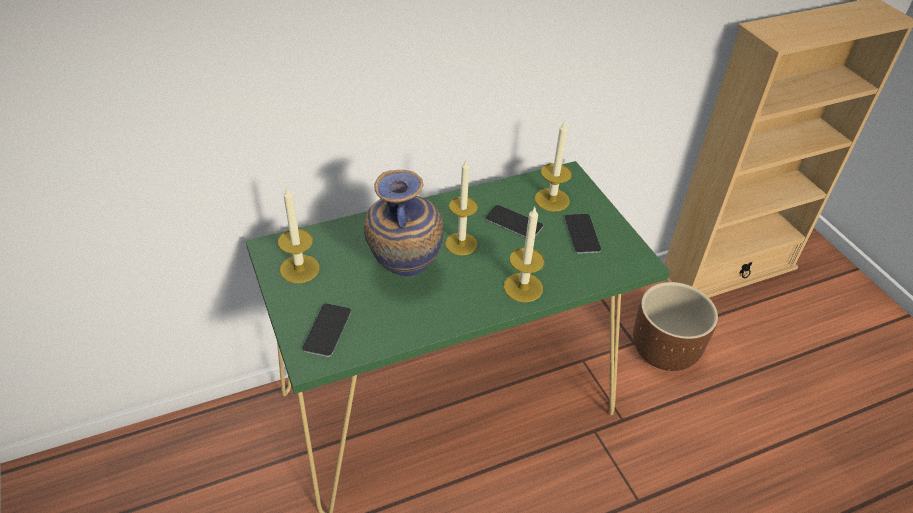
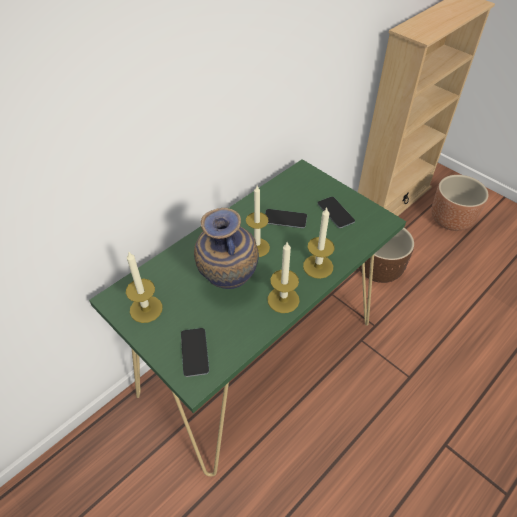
camera: 20 degrees left, 5 degrees up
candle [534,122,572,211] -> candle moved to [267,241,300,313]
none -> brown planter [432,175,489,231]

